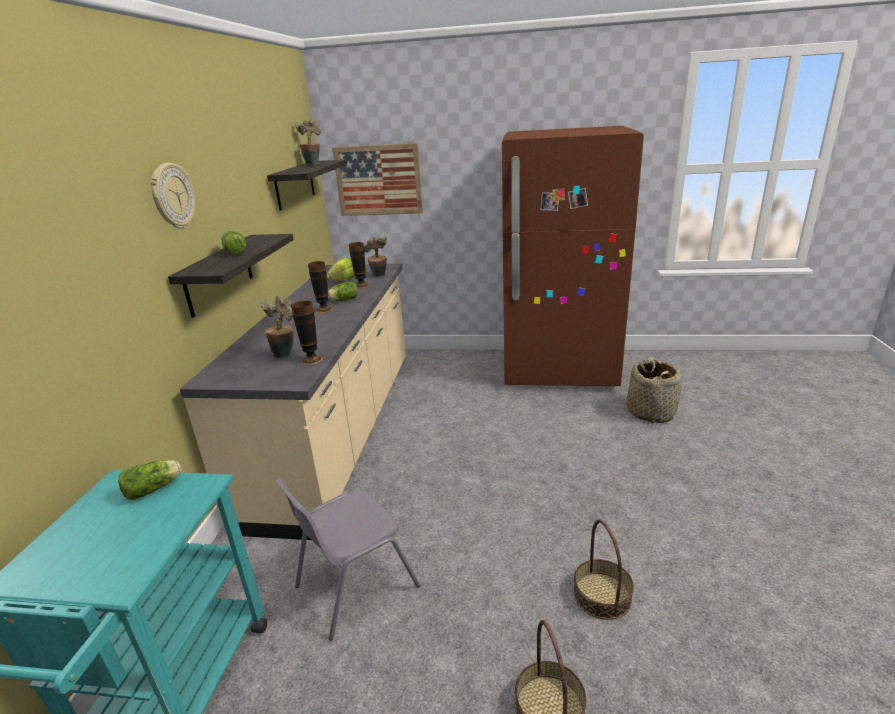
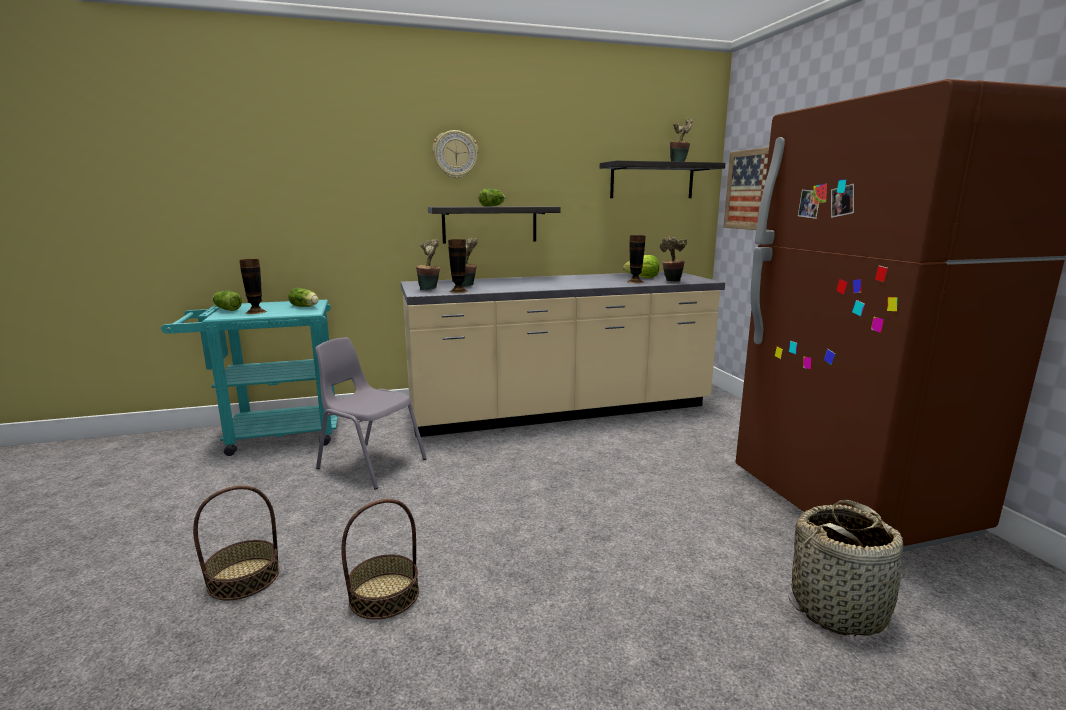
camera: 65 degrees right, 10 degrees down
vase [308,261,333,313] -> vase moved to [239,259,267,314]
lettuce [328,281,358,301] -> lettuce moved to [212,291,242,311]
none -> potted plant [416,239,440,290]

